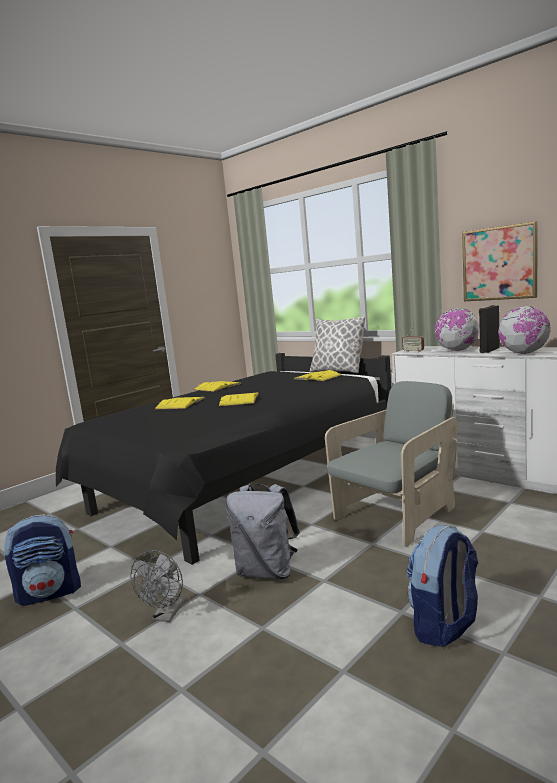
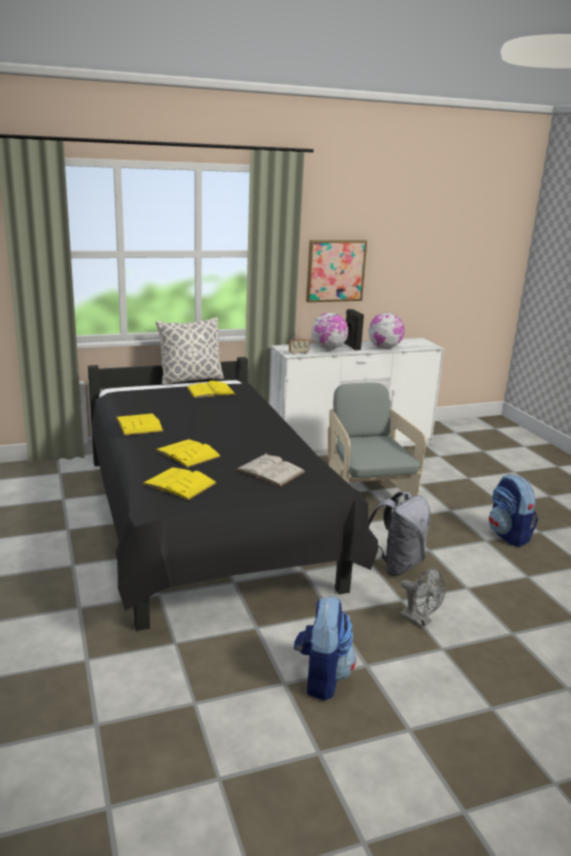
camera: 65 degrees left, 10 degrees up
yellow book [218,392,259,407] -> yellow book moved to [142,467,217,500]
none -> white book [235,453,305,487]

